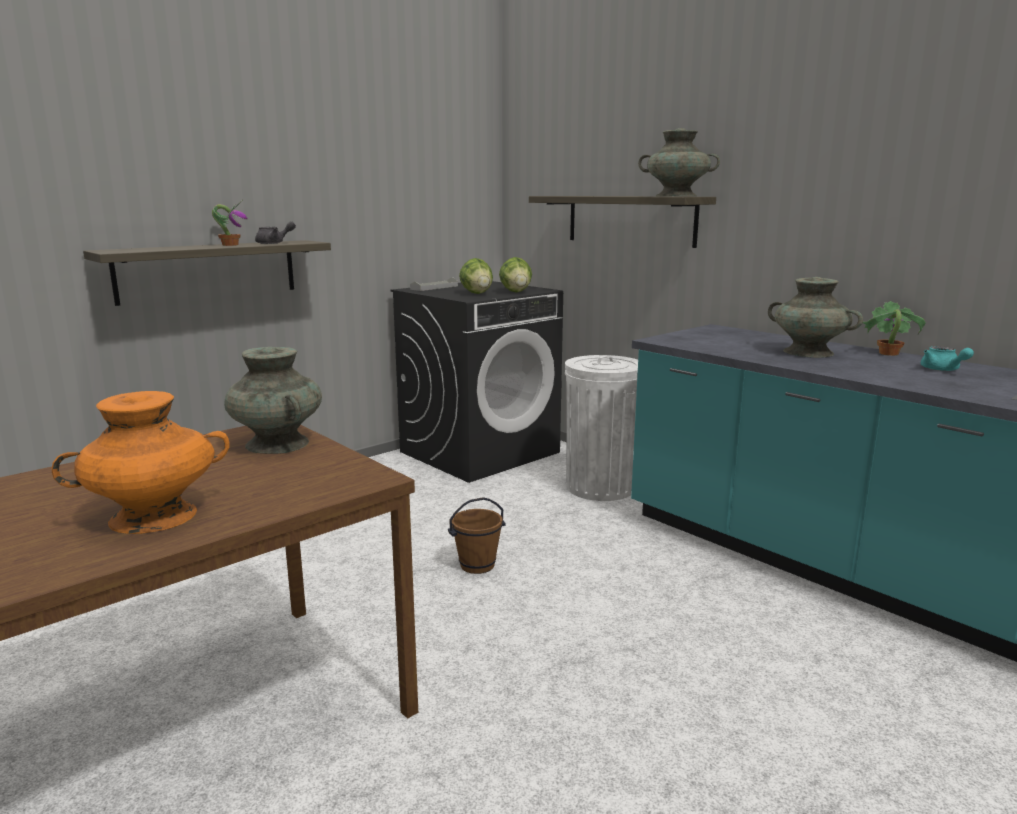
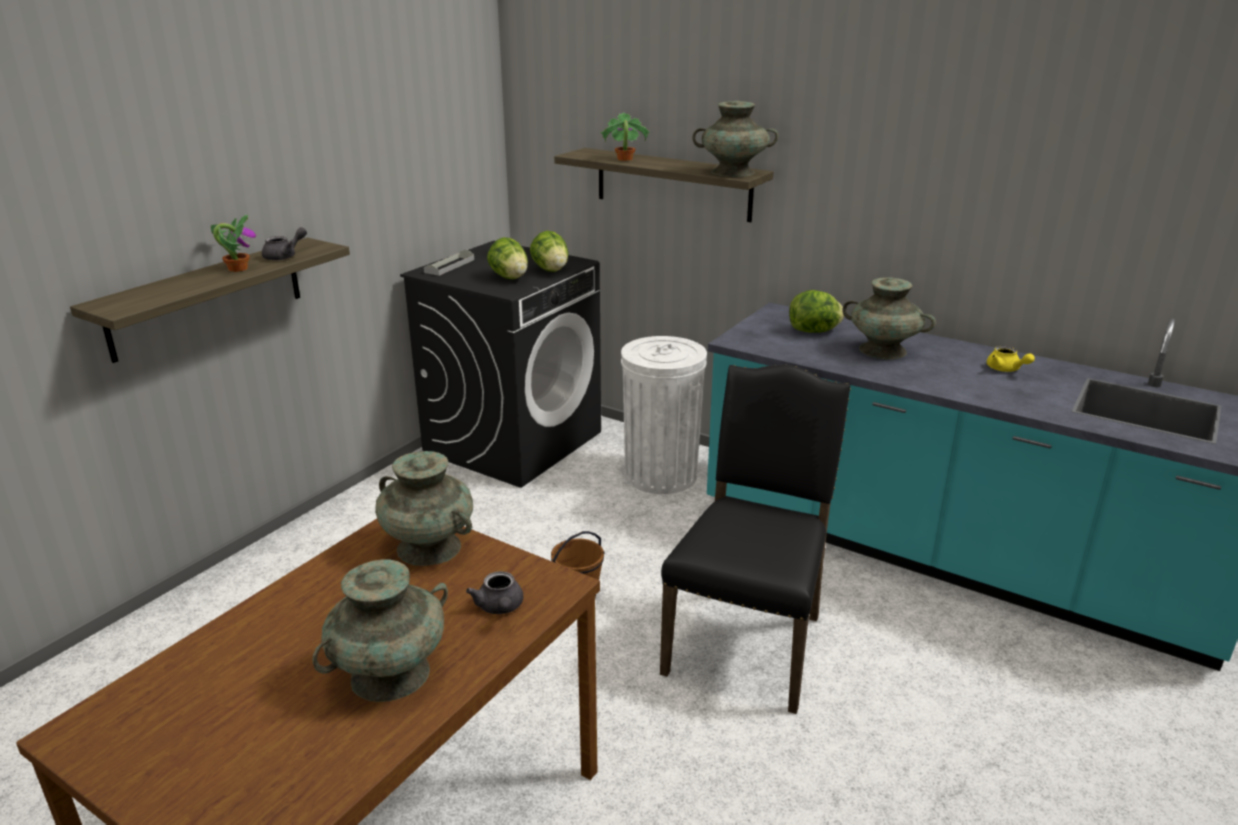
camera: 15 degrees left, 10 degrees up
orange vase [52,391,229,534] -> turquoise vase [312,559,448,702]
potted plant [862,301,926,356] -> potted plant moved to [600,113,650,161]
turquoise teapot [921,346,974,371] -> yellow teapot [987,346,1035,372]
none -> grey teapot [466,571,523,614]
none -> black chair [660,364,851,714]
none -> lettuce [789,290,844,333]

